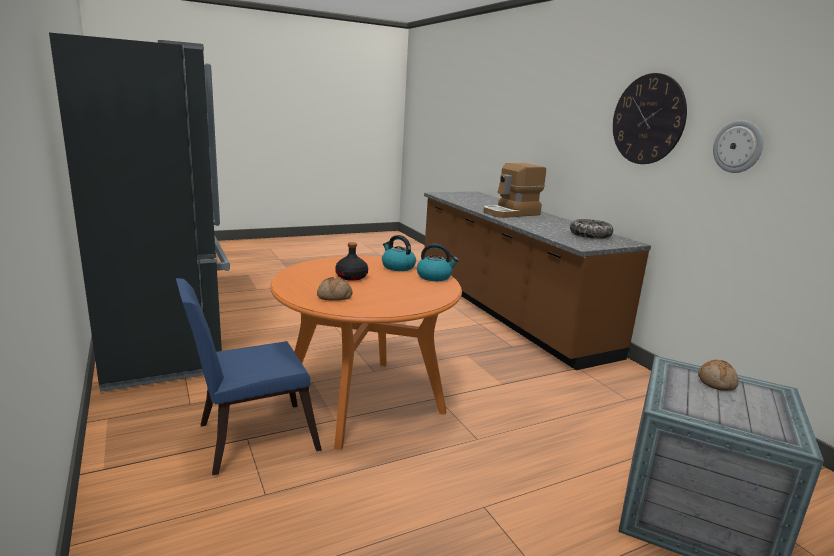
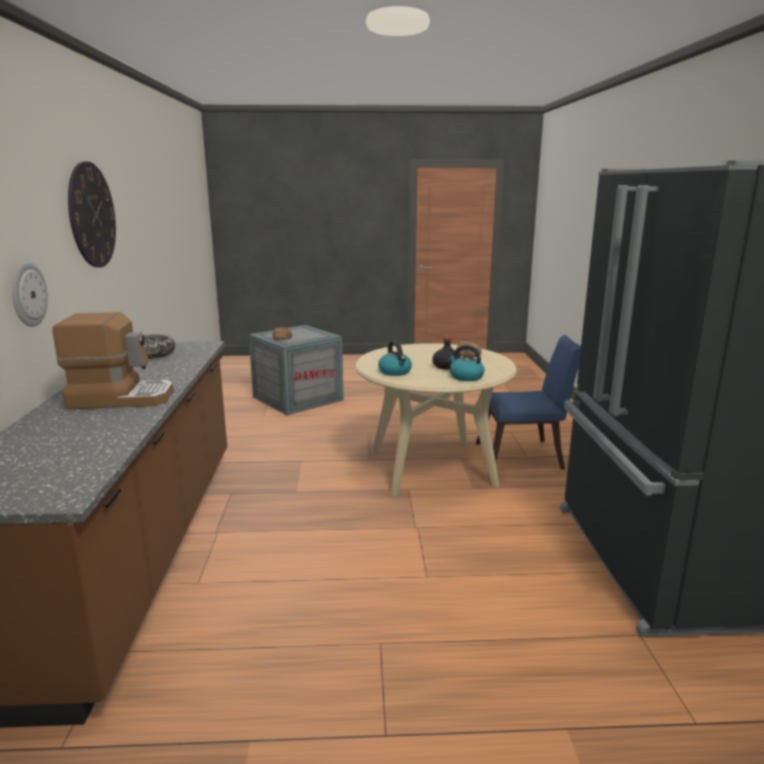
camera: 155 degrees left, 0 degrees up
orange dining table [270,256,462,450] -> beige dining table [355,343,517,497]
kettle [417,244,459,281] -> kettle moved to [447,345,485,381]
wall clock [713,120,763,173] -> wall clock moved to [12,262,48,327]

